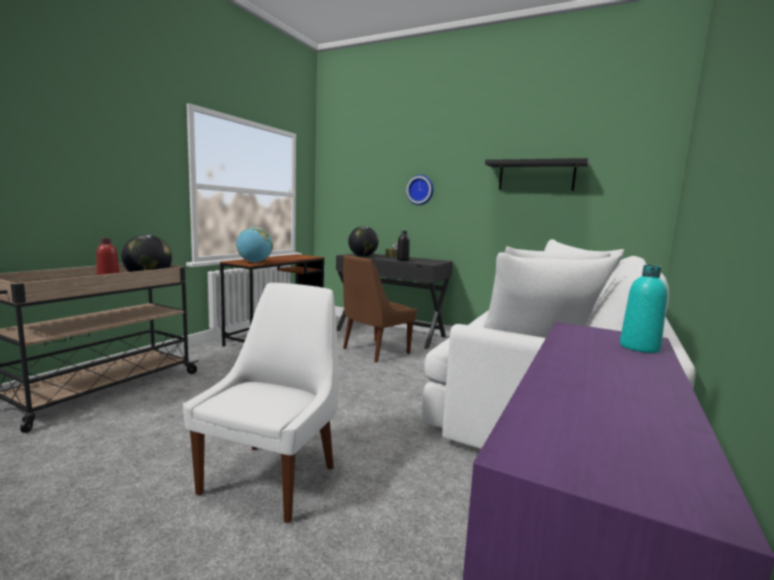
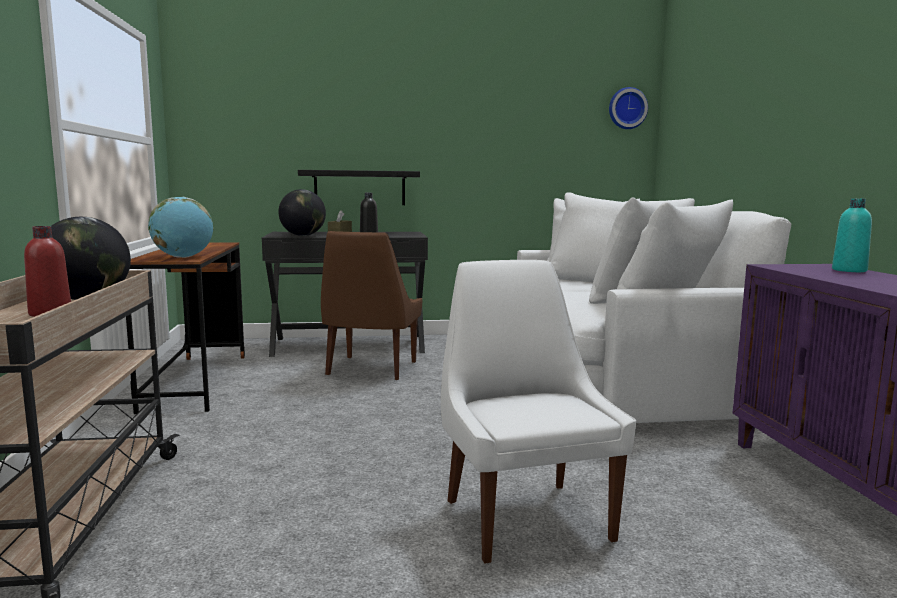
camera: 35 degrees left, 0 degrees up
wall clock [406,175,433,205] -> wall clock moved to [609,87,648,129]
black shelf [485,158,589,191] -> black shelf moved to [298,170,420,205]

